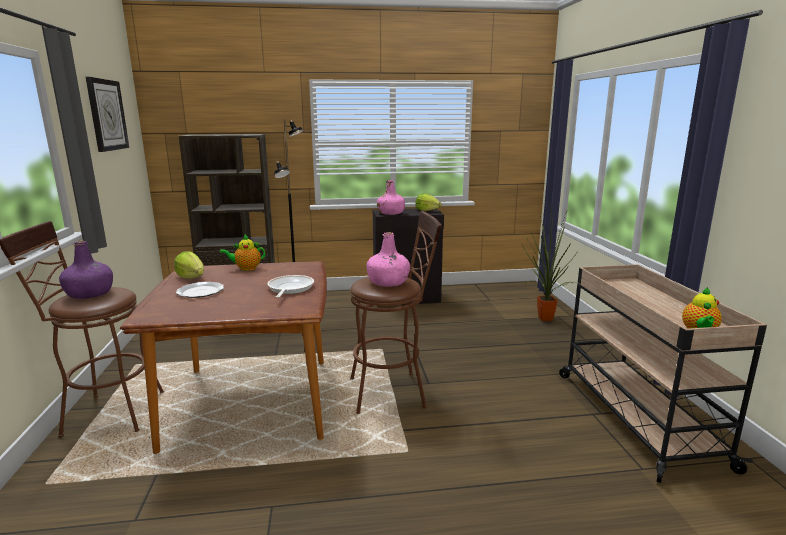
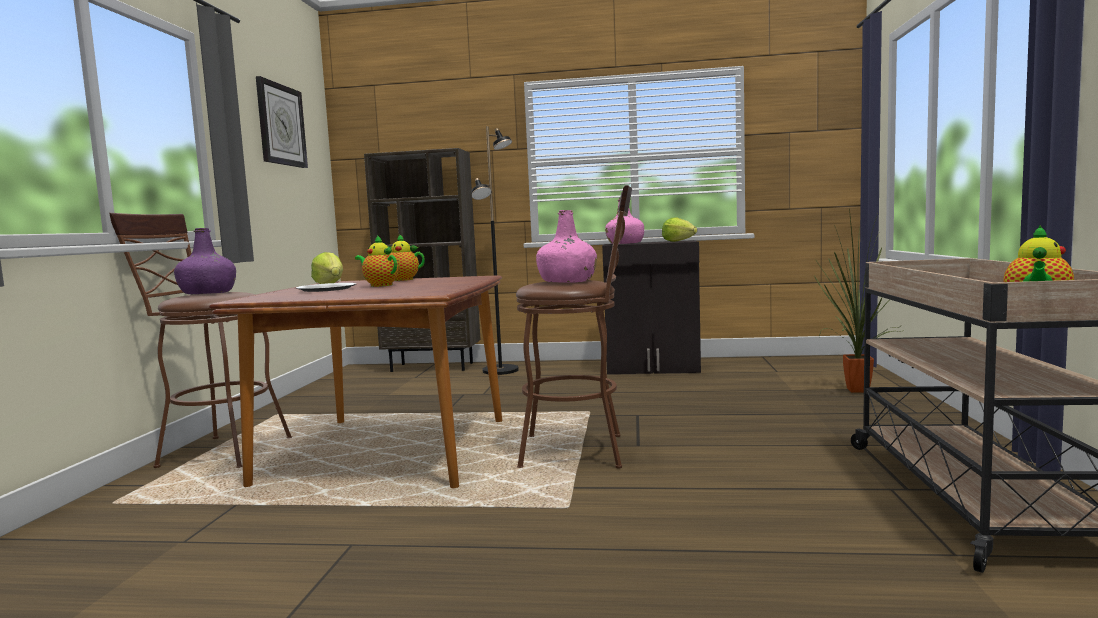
camera: 15 degrees right, 10 degrees down
frying pan [267,275,314,298] -> none
none -> teapot [355,235,399,287]

